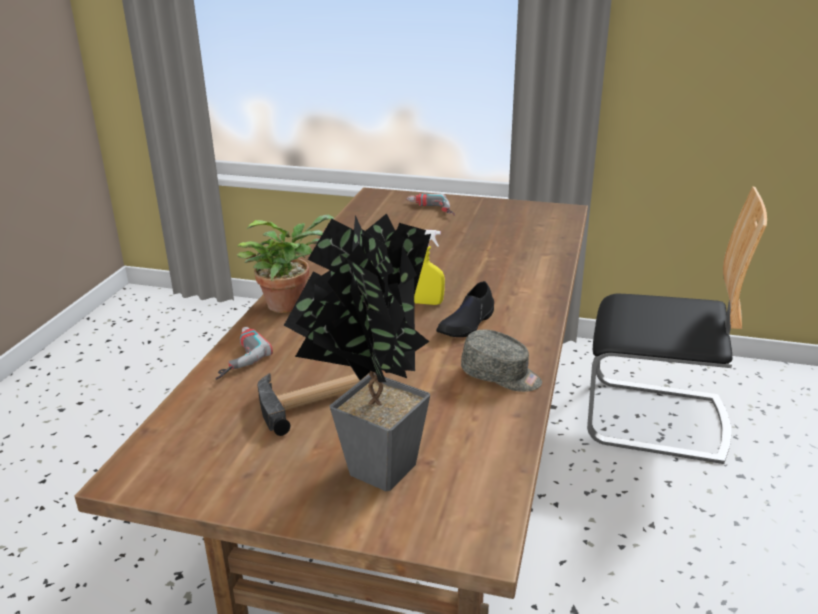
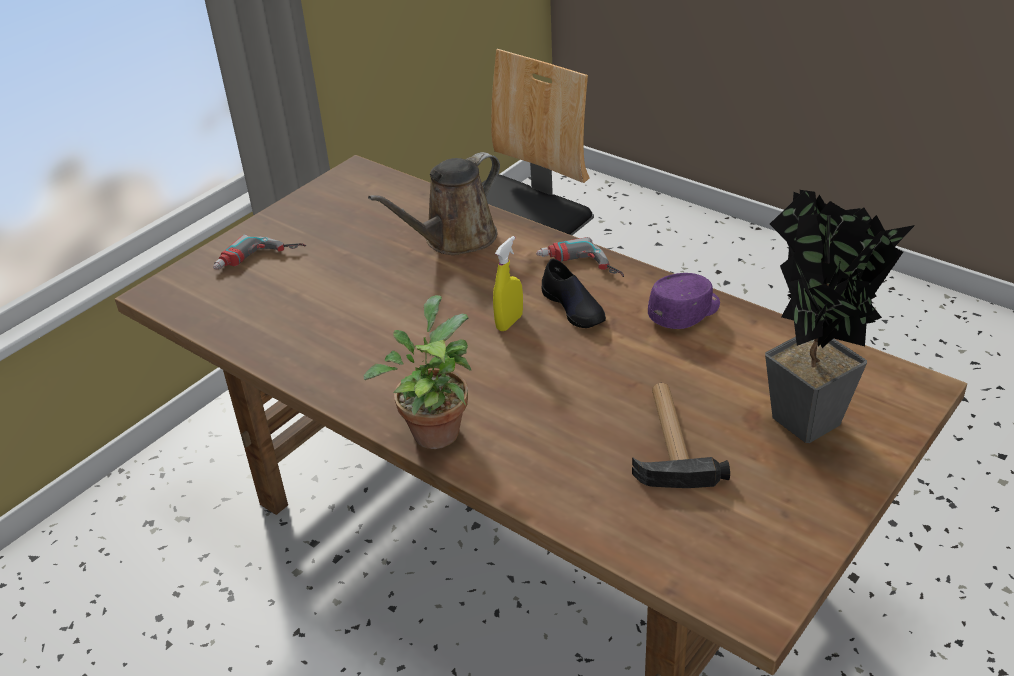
camera: 65 degrees left, 10 degrees up
power drill [215,327,273,380] -> power drill moved to [536,237,624,277]
grey cap [461,330,542,392] -> purple cap [648,273,720,329]
none -> brown watering can [368,152,500,255]

